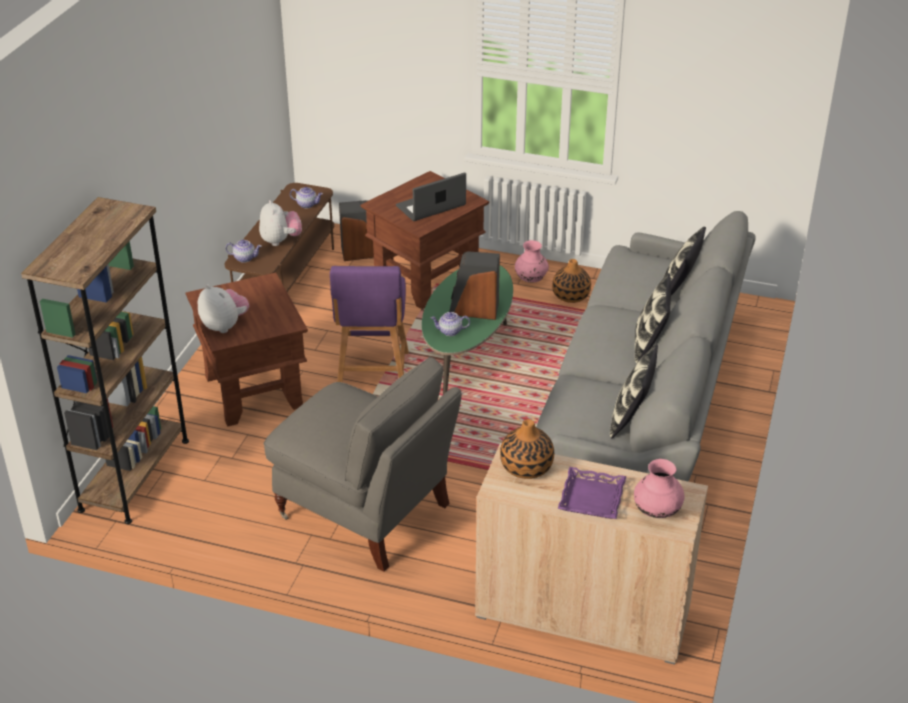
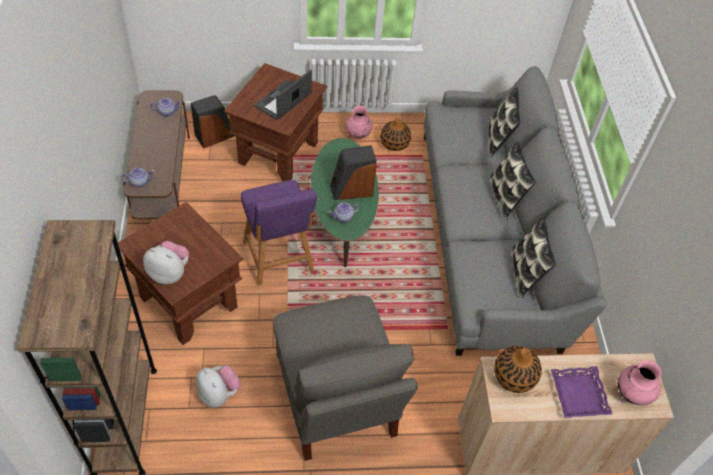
camera: 25 degrees left, 15 degrees up
plush toy [259,200,302,246] -> plush toy moved to [196,365,241,408]
grey armchair [264,357,462,572] -> grey armchair turned 60 degrees clockwise [273,295,418,461]

